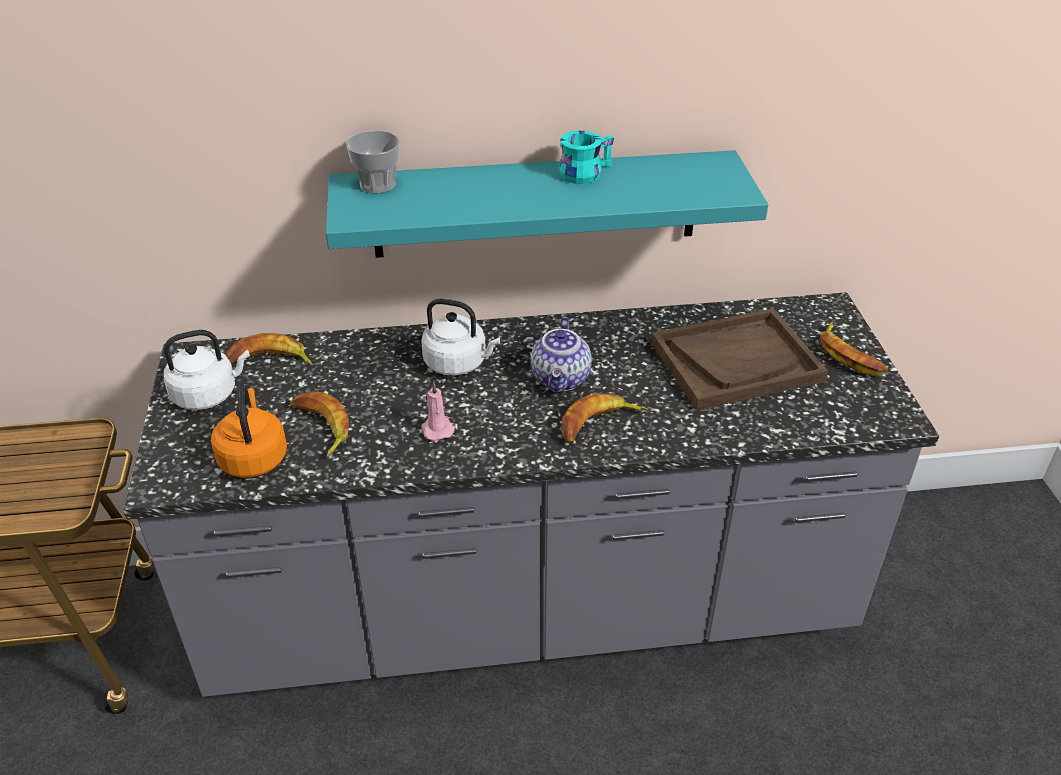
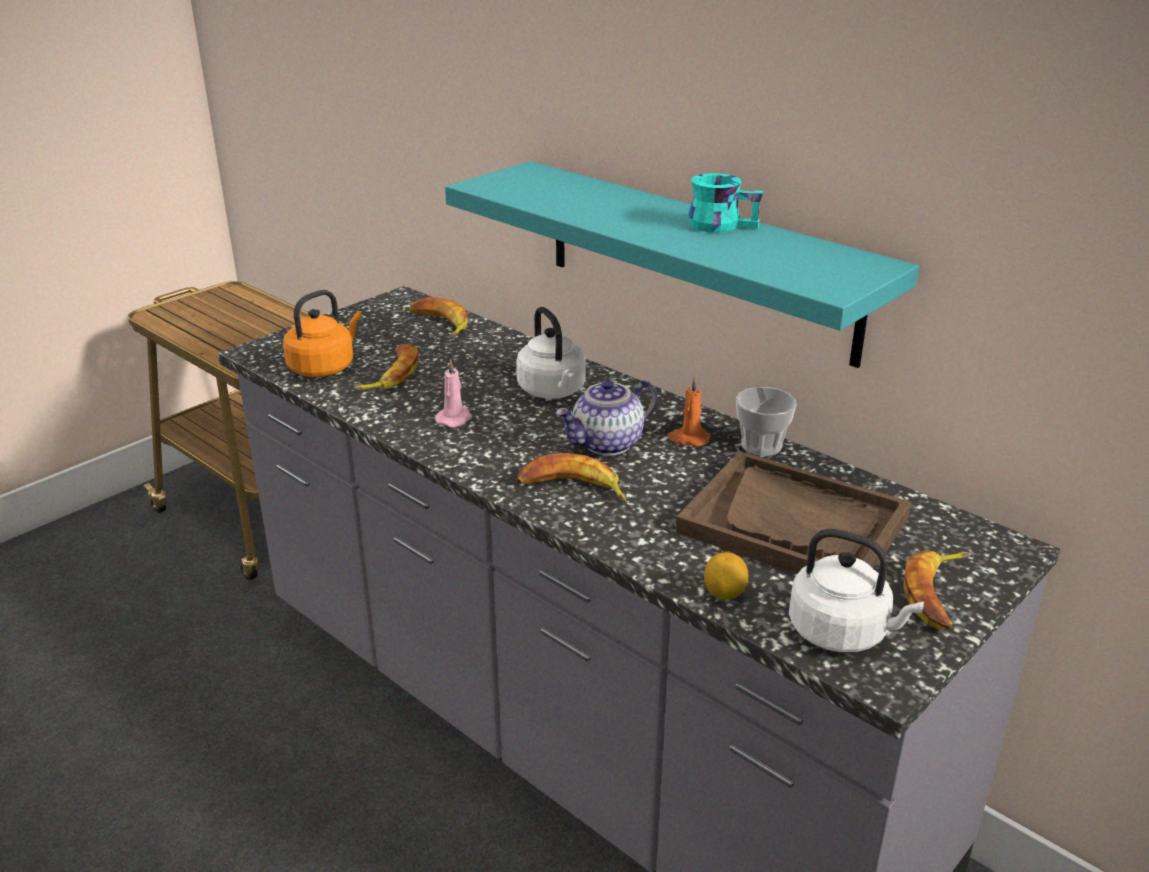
camera: 50 degrees right, 10 degrees down
white kettle [164,330,250,410] -> white kettle moved to [789,529,924,652]
cup [346,130,400,194] -> cup moved to [736,387,797,456]
none -> orange candle [668,377,711,446]
none -> lemon [704,552,748,600]

